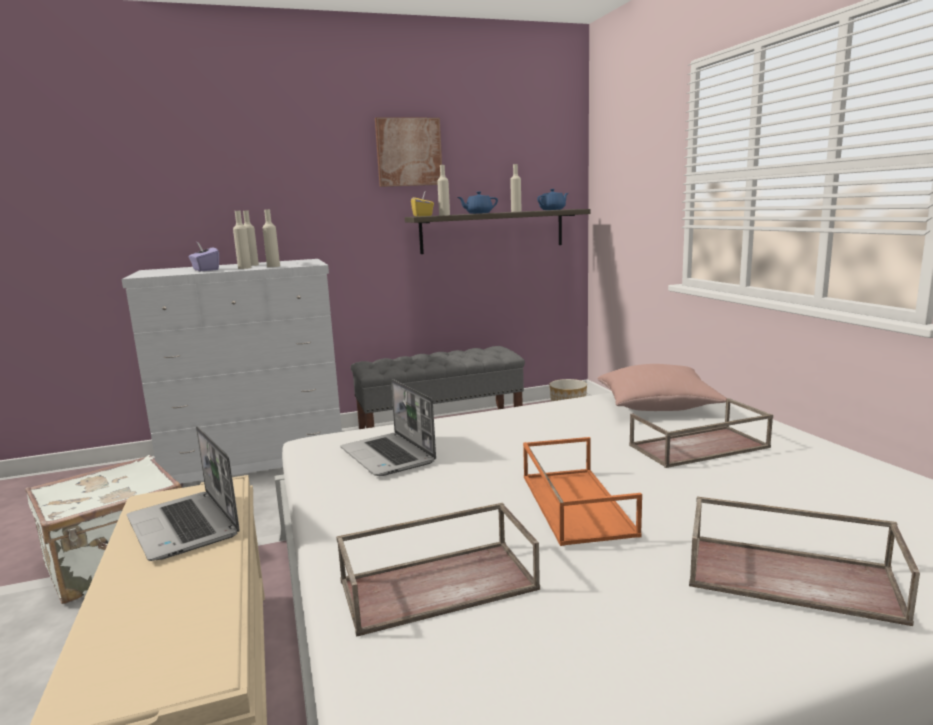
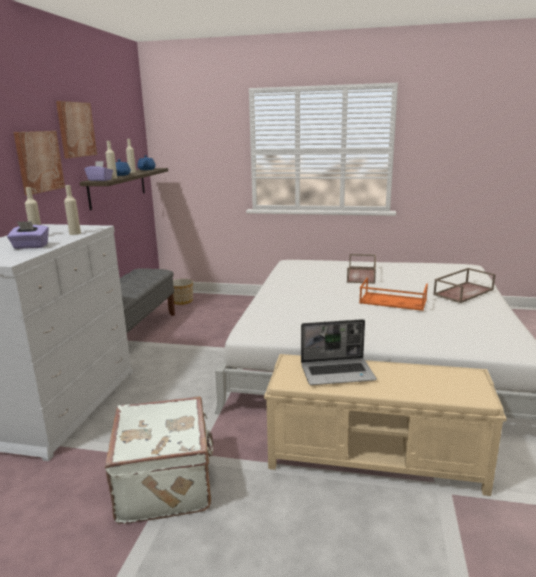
camera: 60 degrees left, 5 degrees up
beige bottle [233,211,251,269] -> none
brown tray [336,503,540,637] -> none
laptop [340,379,436,476] -> none
yellow tissue box [411,192,434,217] -> purple tissue box [84,161,113,181]
pink pillow [597,364,726,411] -> none
none -> picture [14,131,65,195]

